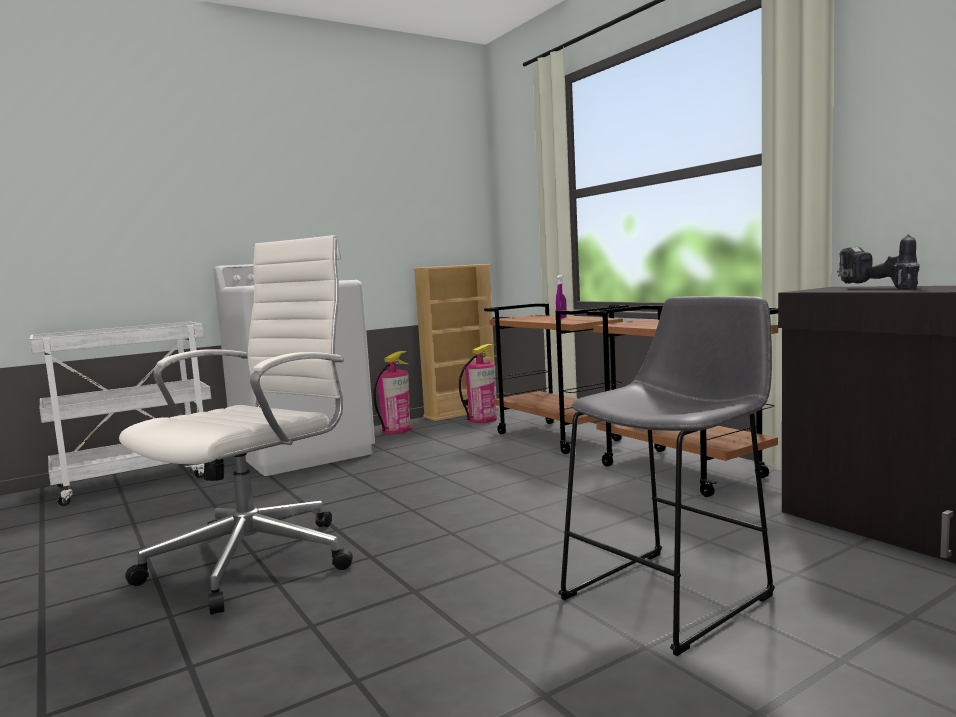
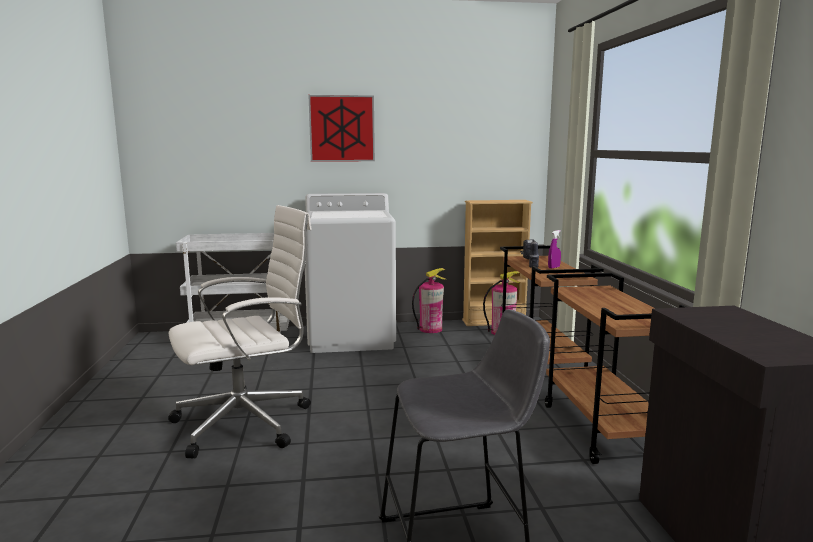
camera: 25 degrees right, 5 degrees up
power drill [837,235,920,289] -> power drill moved to [520,240,539,268]
none -> picture [308,95,375,162]

